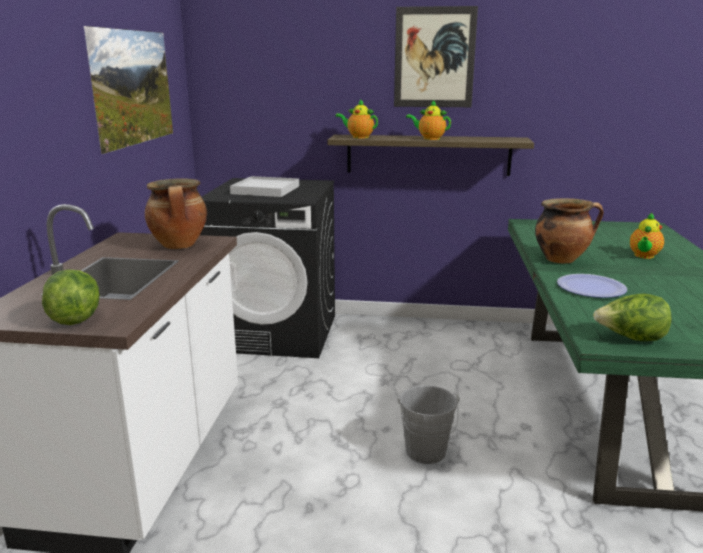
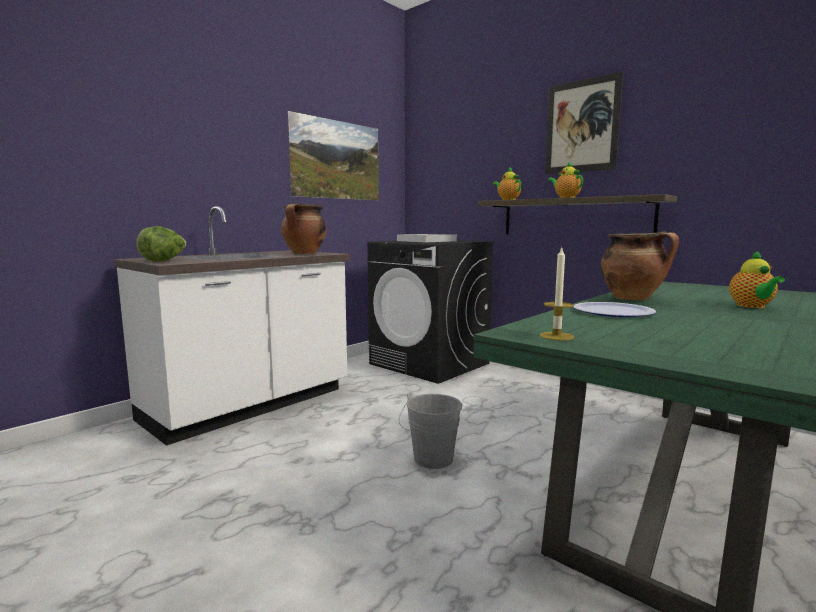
camera: 35 degrees right, 10 degrees down
lettuce [593,293,672,341] -> candle [540,247,574,341]
teapot [630,212,664,259] -> teapot turned 60 degrees counterclockwise [729,250,785,308]

